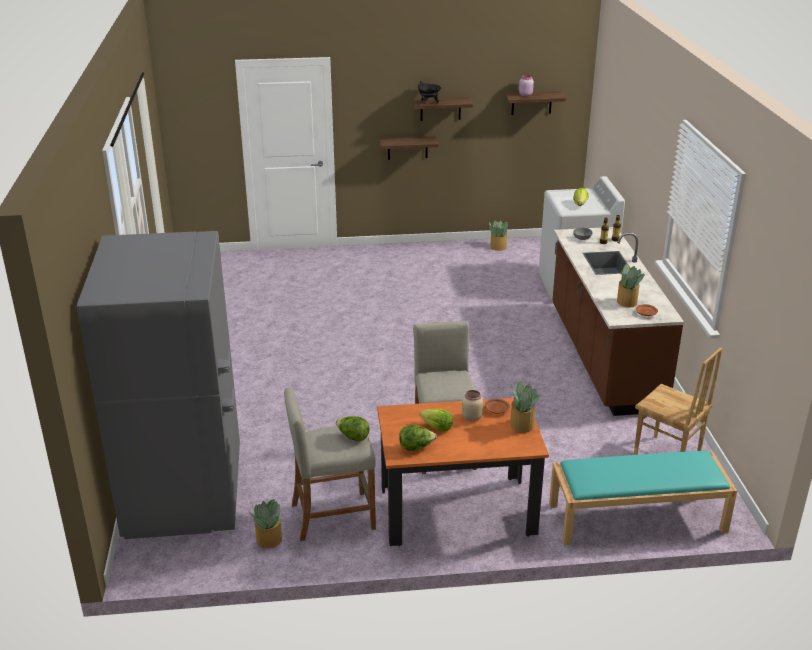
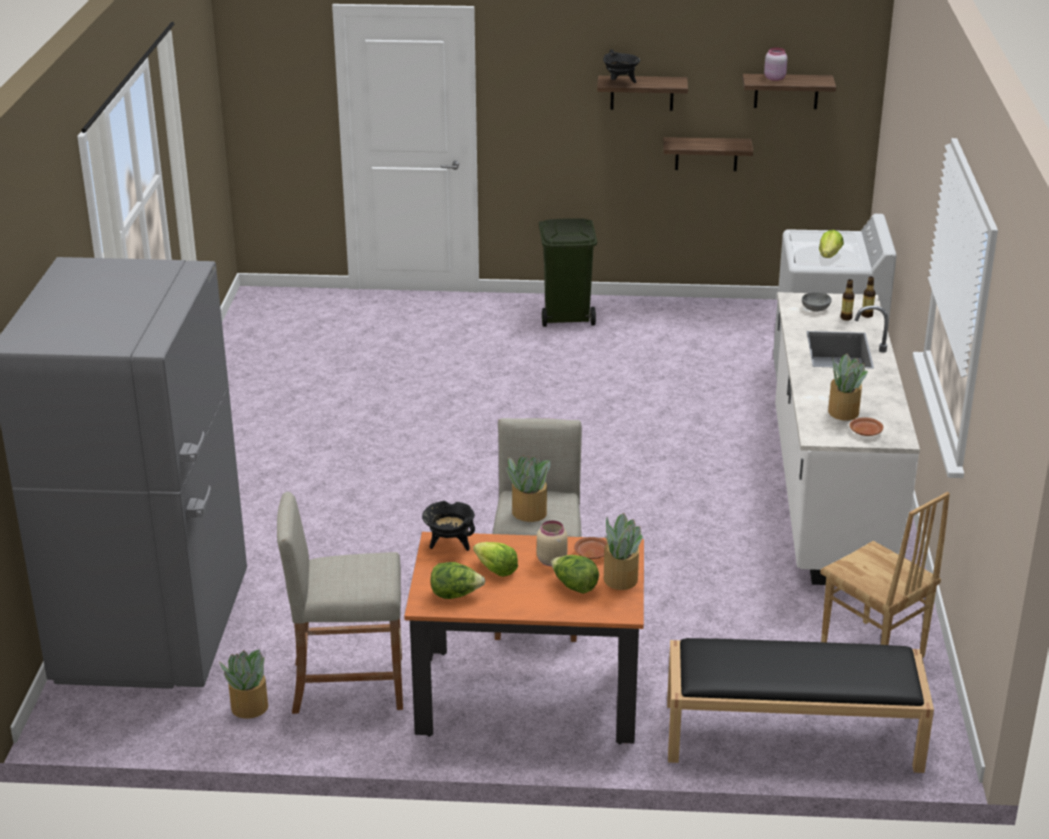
camera: 10 degrees right, 0 degrees up
lettuce [336,416,370,442] -> lettuce moved to [551,555,599,594]
shelf [379,137,439,160] -> shelf moved to [663,137,753,171]
potted plant [489,221,508,251] -> potted plant moved to [506,455,551,522]
turquoise bench [549,451,737,545] -> black bench [667,638,934,773]
brown counter [552,227,684,416] -> white counter [775,292,920,585]
none -> black cooking pot [422,501,475,551]
none -> green trash can [539,218,597,327]

